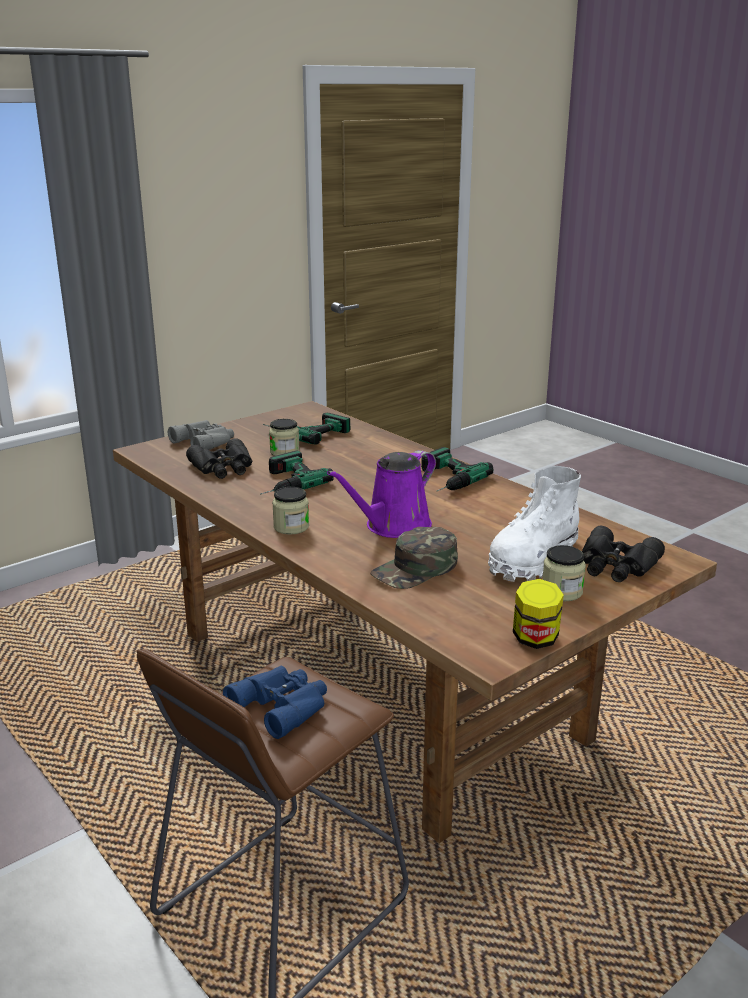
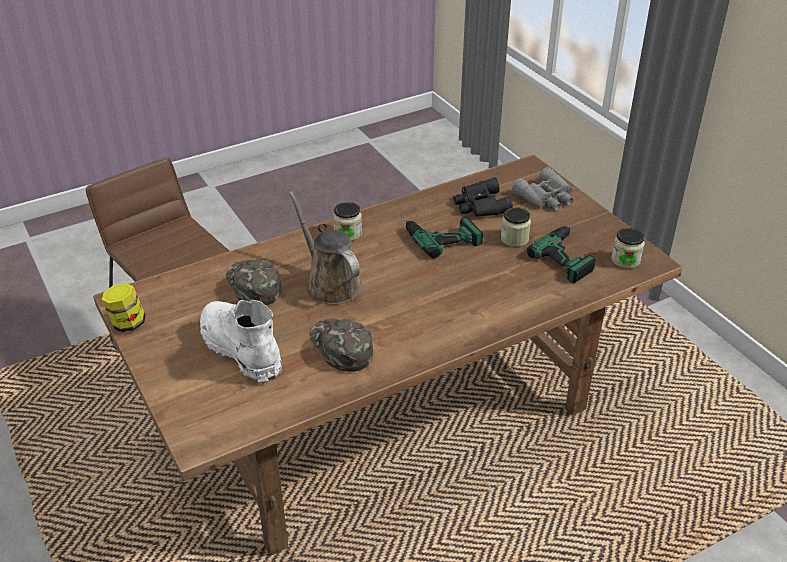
camera: 100 degrees right, 15 degrees up
blue binoculars [223,666,327,739] -> none
purple watering can [327,450,436,538] -> brown watering can [289,191,361,305]
power drill [421,447,493,491] -> none
jar [543,545,586,601] -> jar moved to [611,228,645,268]
black binoculars [582,526,665,582] -> none
none -> green cap [309,318,373,372]

